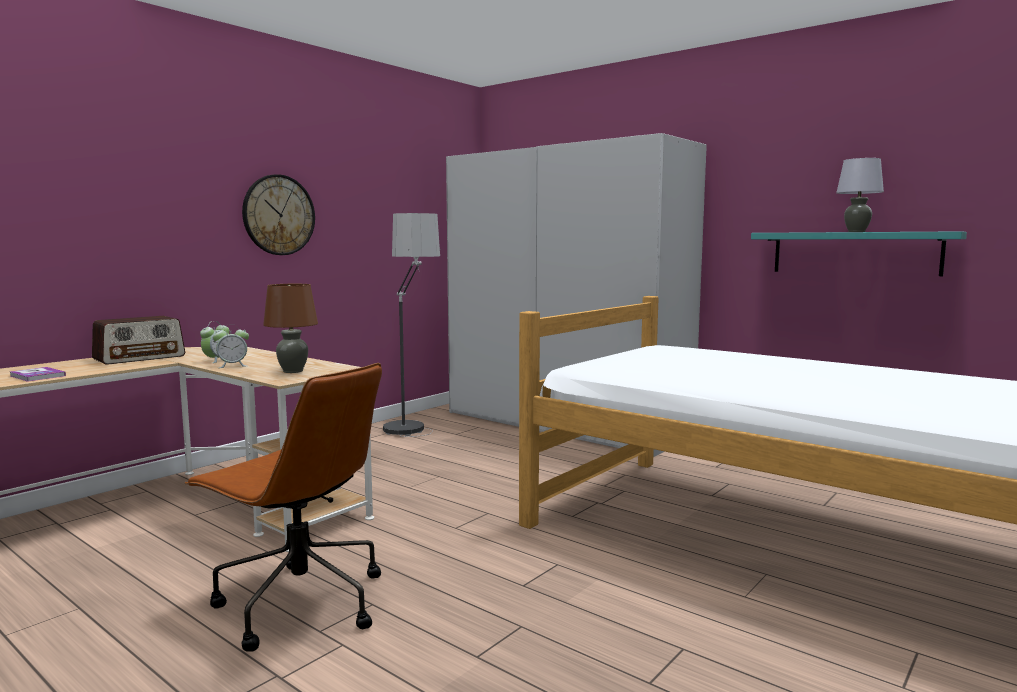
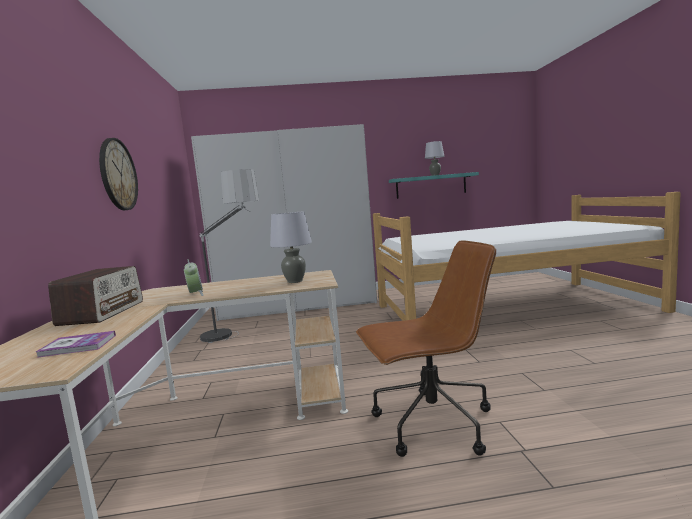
camera: 45 degrees left, 0 degrees up
alarm clock [213,324,249,368] -> none
brown table lamp [263,284,318,373] -> grey table lamp [270,211,312,283]

